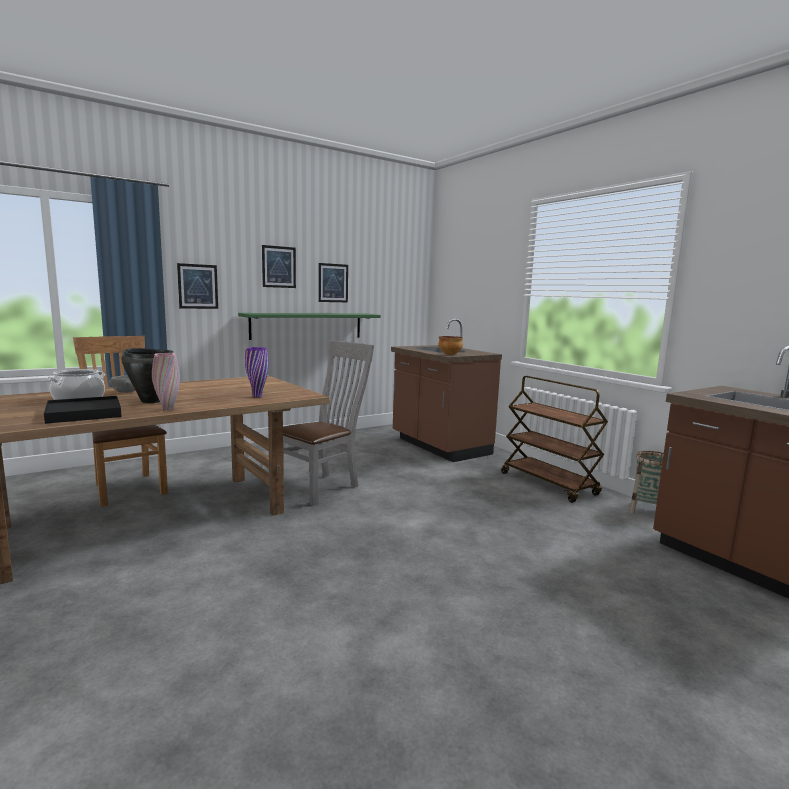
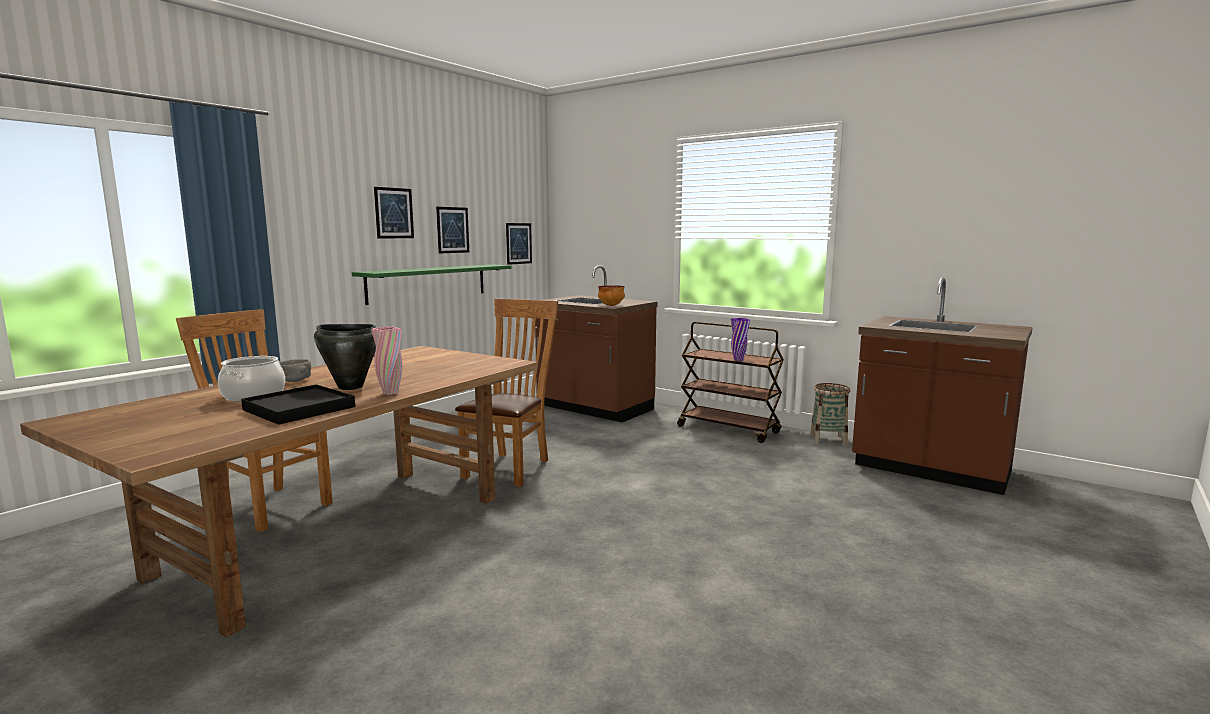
camera: 20 degrees left, 0 degrees up
picture [177,263,218,309] -> picture moved to [506,223,532,265]
purple vase [245,347,269,397] -> purple vase moved to [731,318,750,361]
grey chair [283,340,374,506] -> brown chair [455,299,558,487]

